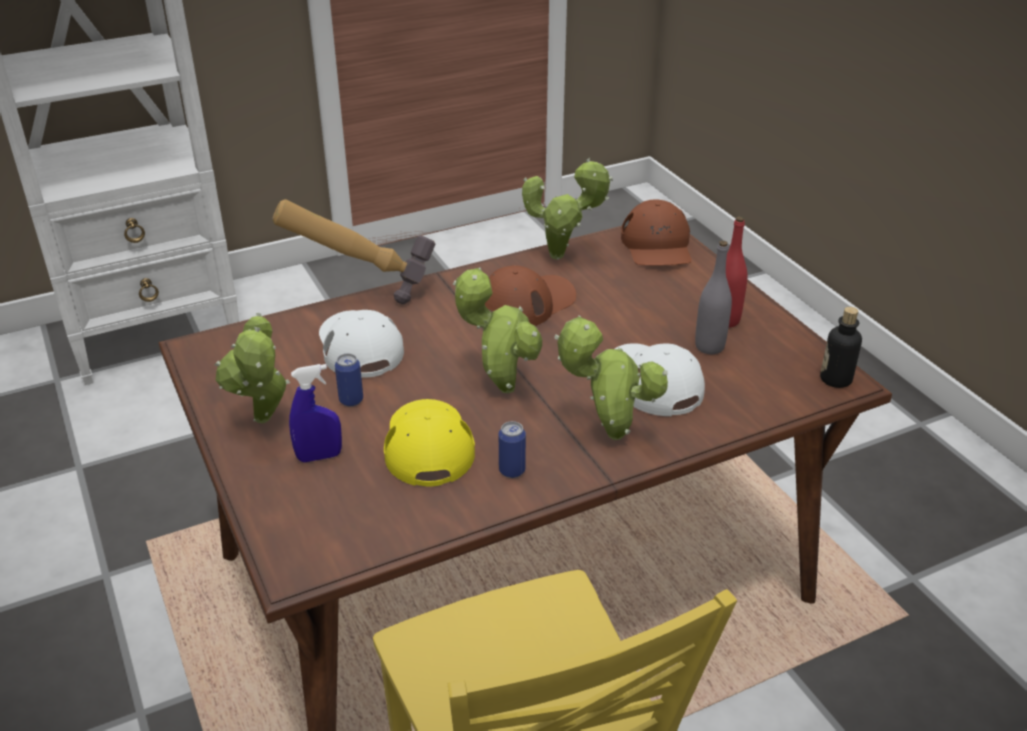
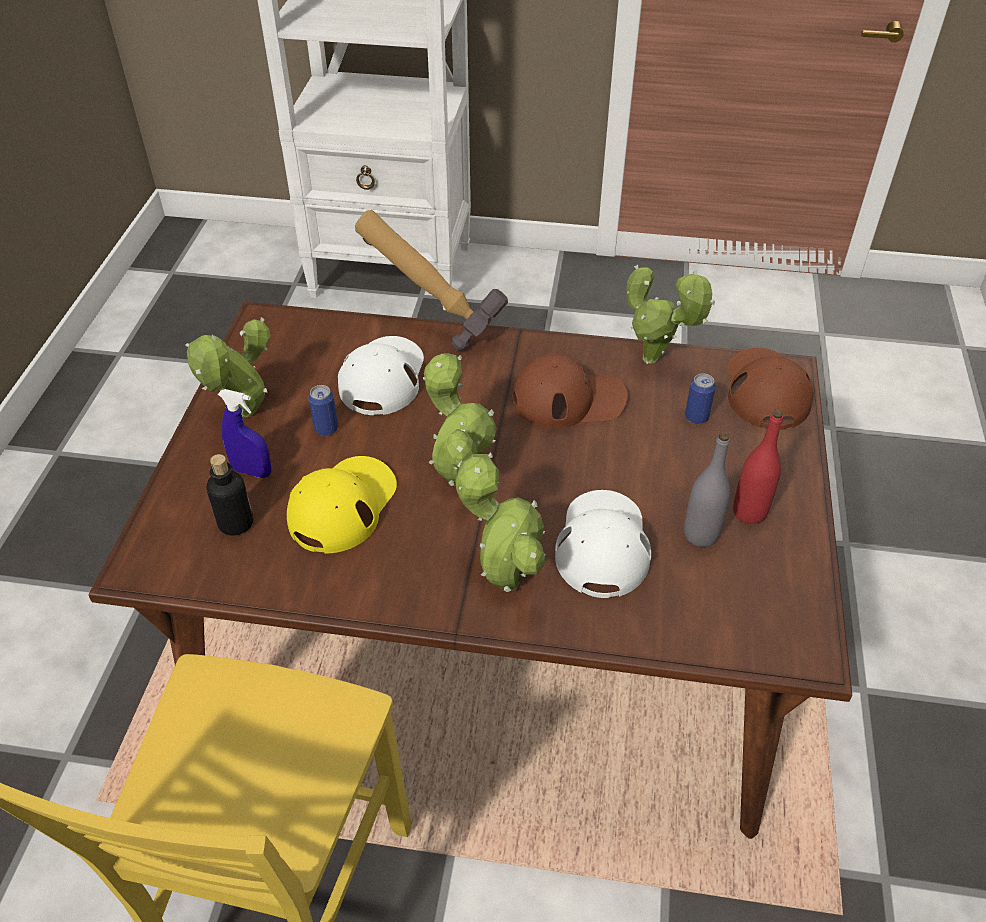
camera: 35 degrees right, 10 degrees up
can [499,421,526,478] -> can moved to [685,373,716,424]
brown cap [621,200,691,265] -> brown cap turned 150 degrees clockwise [728,348,814,430]
bottle [820,307,862,388] -> bottle moved to [206,454,253,536]

